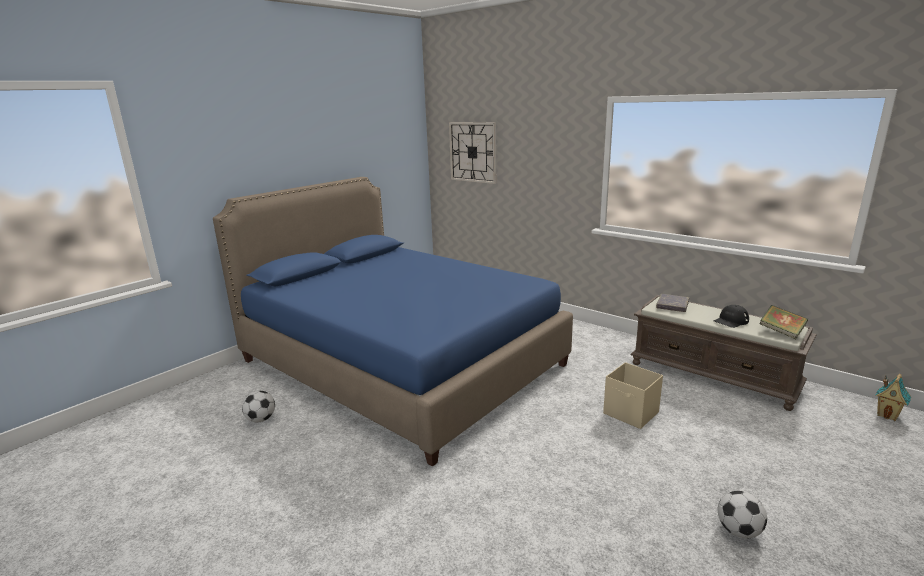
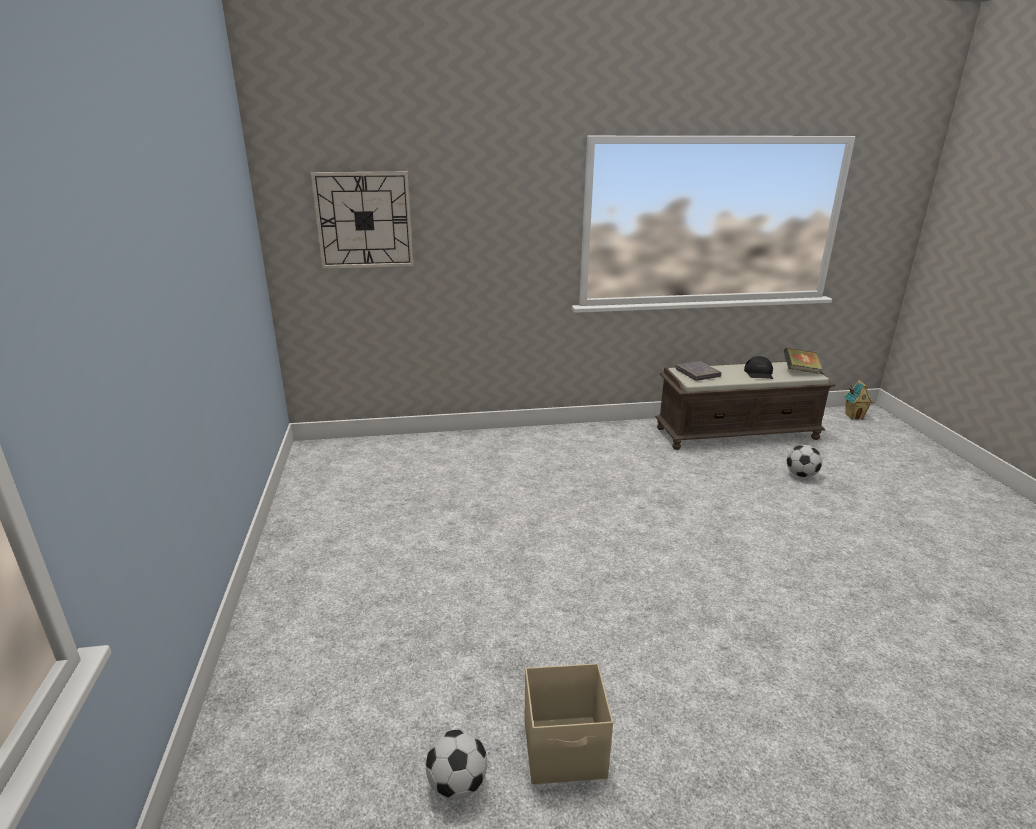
camera: 50 degrees left, 5 degrees up
blue bed [213,177,573,467] -> none
beige storage box [603,362,663,429] -> beige storage box moved to [525,663,613,784]
football [718,491,767,538] -> football moved to [787,445,822,478]

